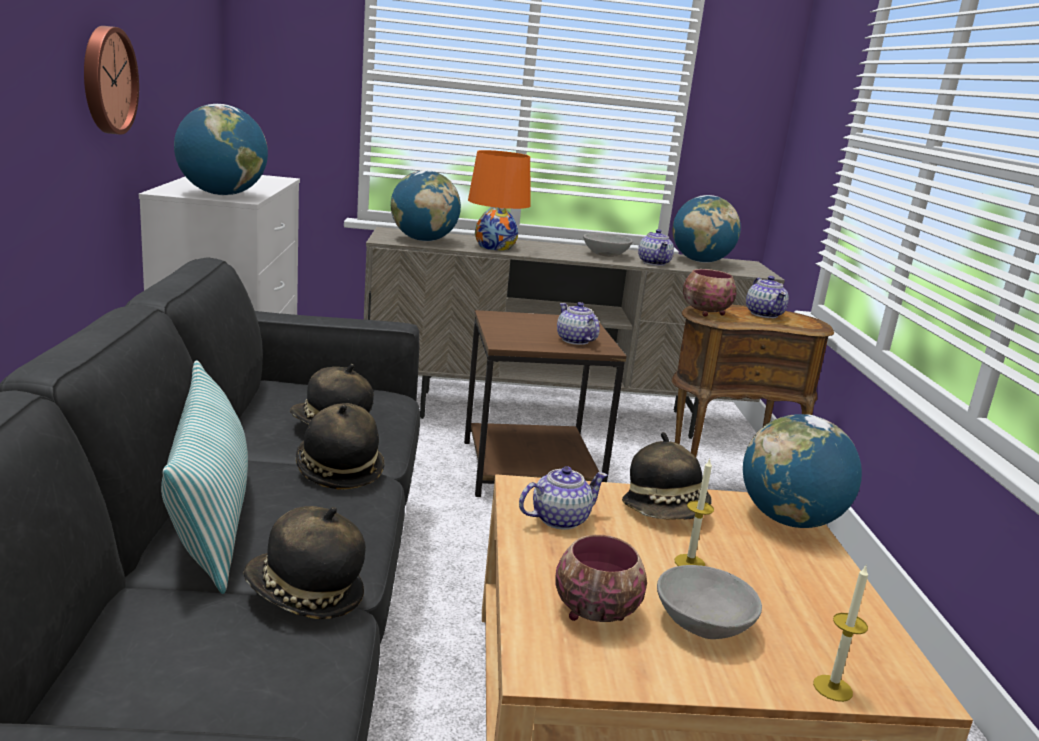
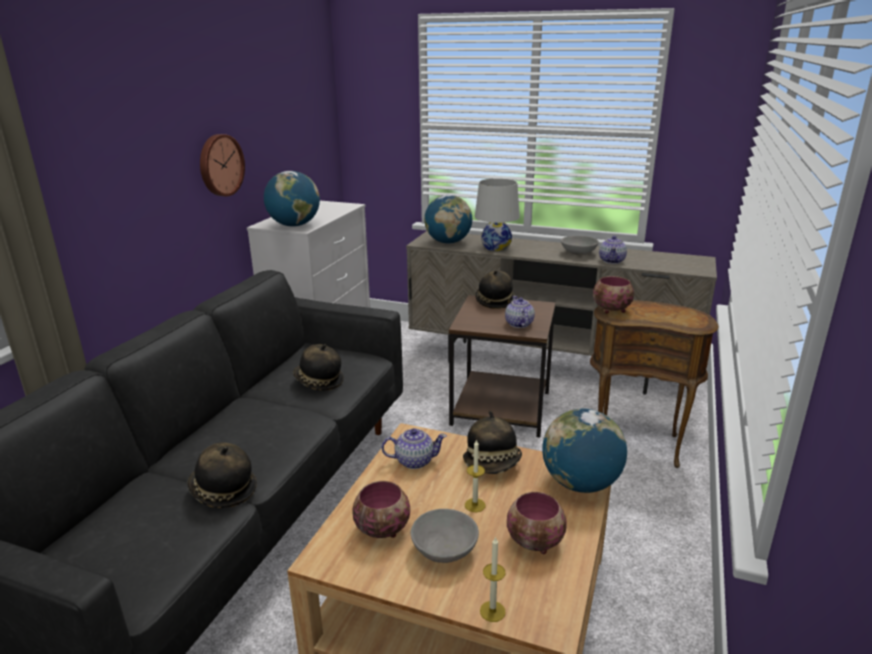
camera: 25 degrees right, 5 degrees up
pillow [161,360,248,594] -> none
hat [296,403,384,490] -> hat moved to [475,270,515,309]
orange table lamp [468,150,531,251] -> white table lamp [475,178,520,251]
globe [673,195,741,263] -> none
teapot [746,276,789,318] -> none
none -> bowl [507,492,566,554]

